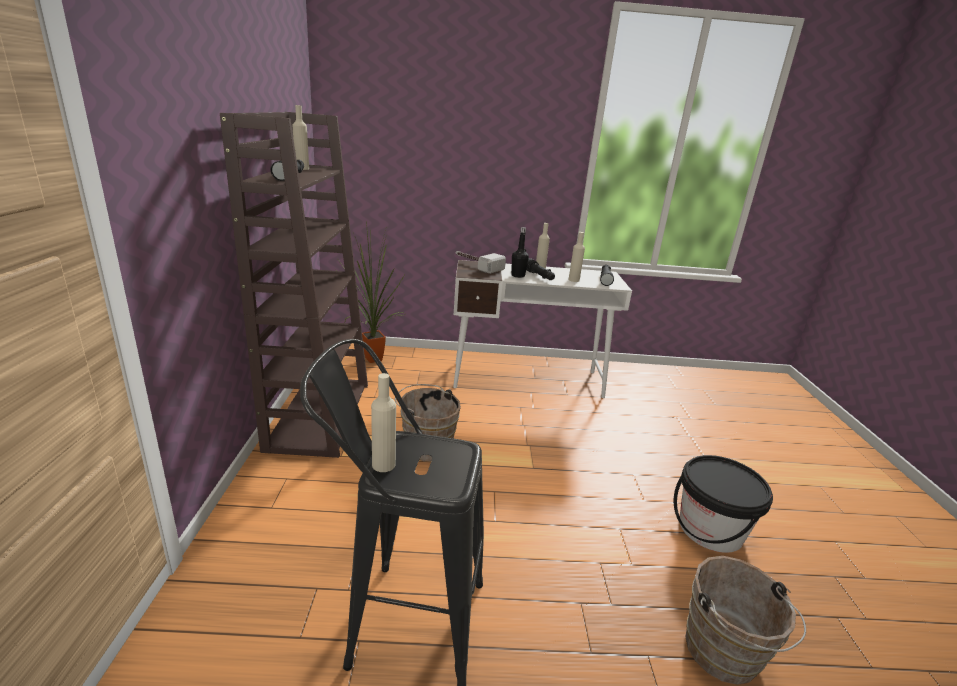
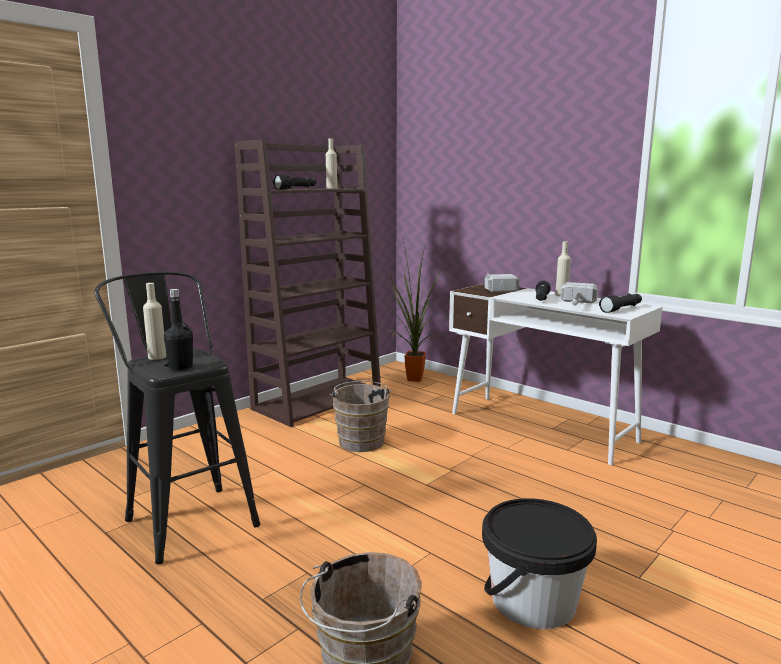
camera: 45 degrees right, 10 degrees down
black bottle [511,227,529,278] -> black bottle moved to [164,289,193,370]
beige bottle [568,232,585,282] -> hammer [560,282,598,305]

